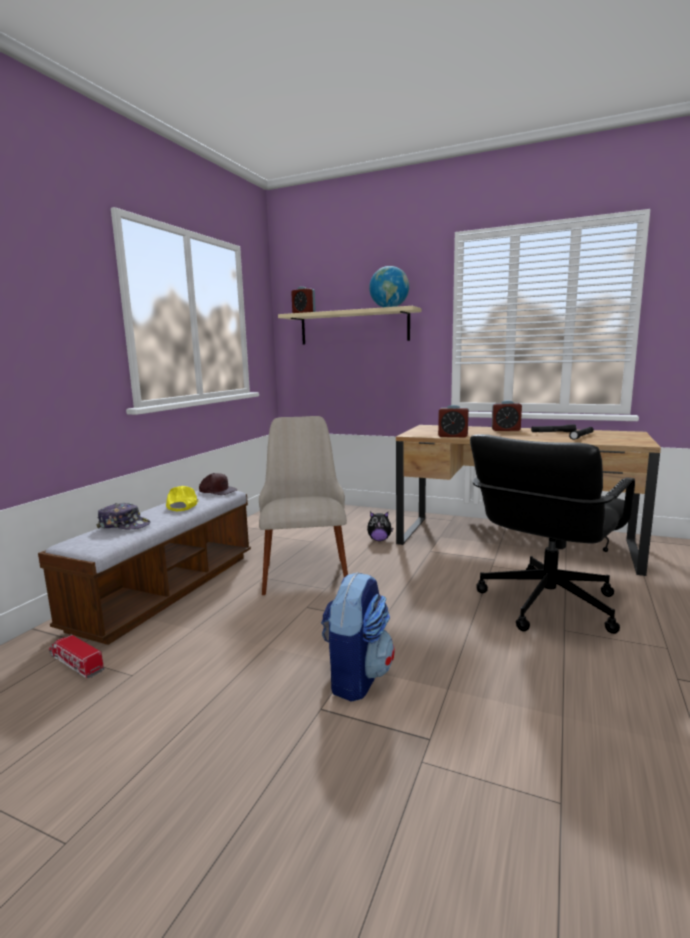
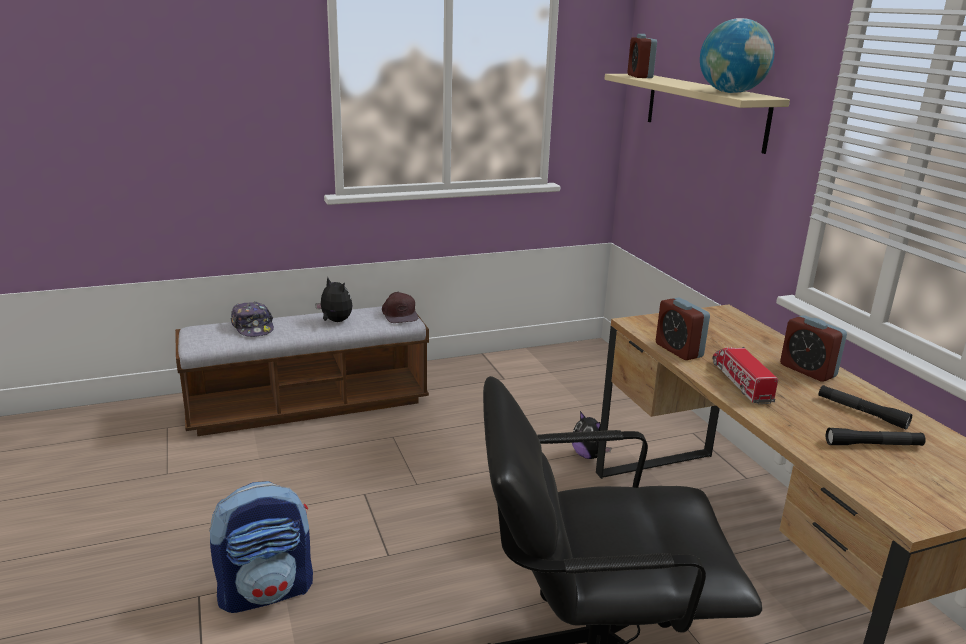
camera: 45 degrees right, 10 degrees up
toy truck [49,634,104,678] -> toy truck moved to [712,347,778,404]
yellow cap [166,486,199,511] -> plush toy [315,277,352,322]
beige chair [259,416,348,595] -> none

